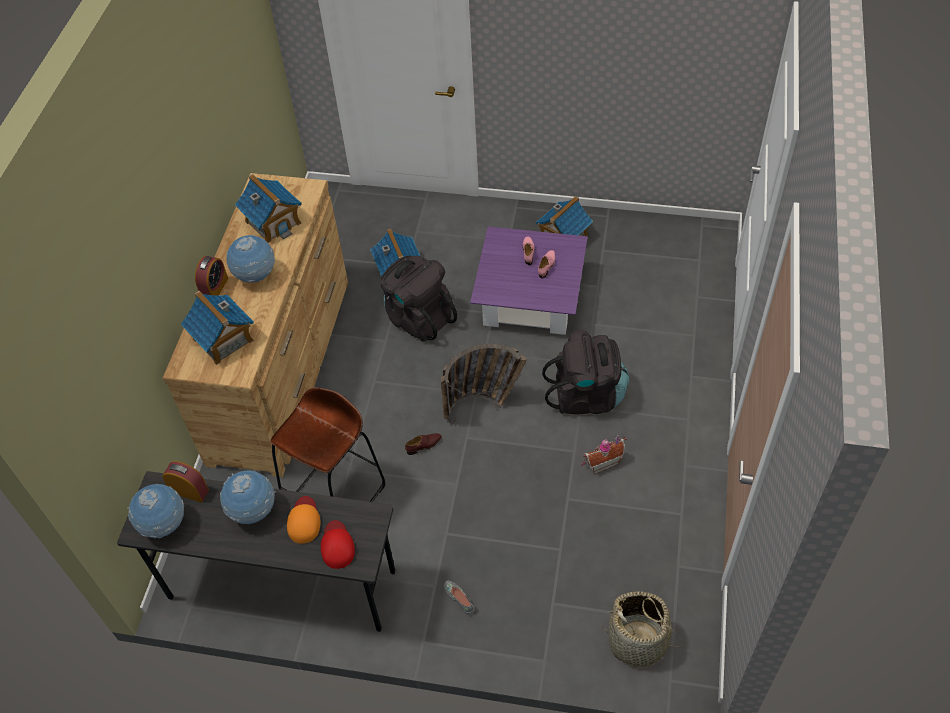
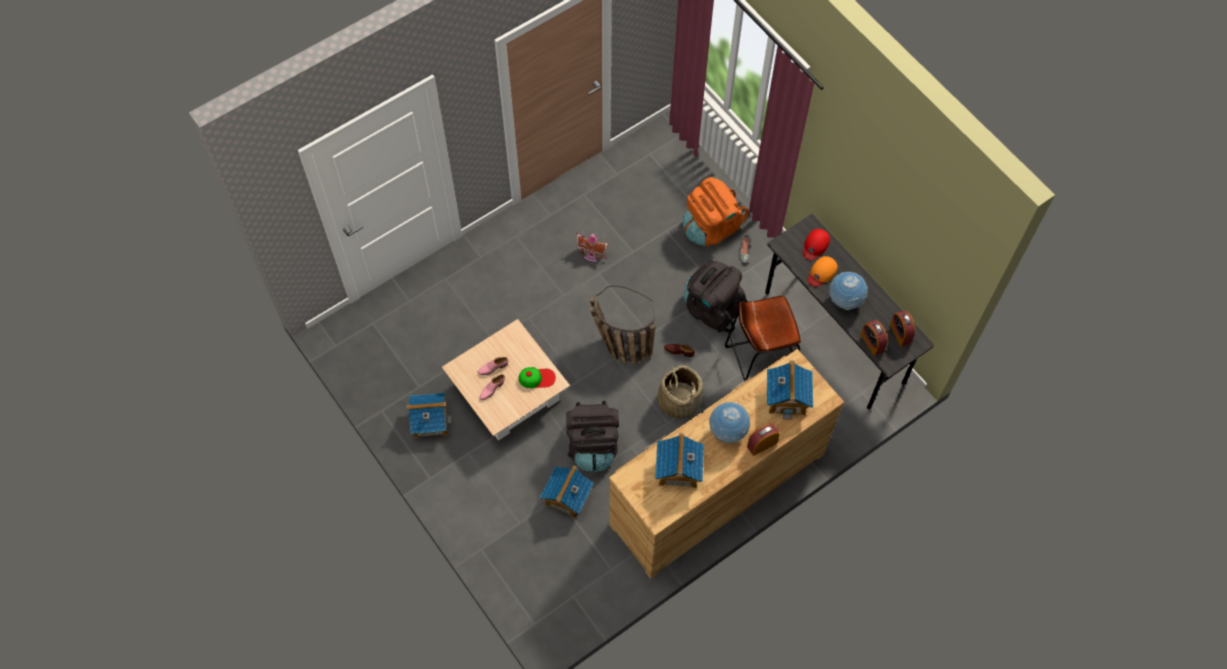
camera: 140 degrees left, 10 degrees up
globe [127,484,184,538] -> alarm clock [890,310,915,346]
purple coffee table [470,226,588,335] -> beige coffee table [442,319,570,441]
black backpack [542,330,629,414] -> black backpack moved to [684,260,748,333]
basket [602,591,684,668] -> basket moved to [658,365,704,418]
none -> cap [519,367,556,388]
none -> orange backpack [683,177,749,246]

